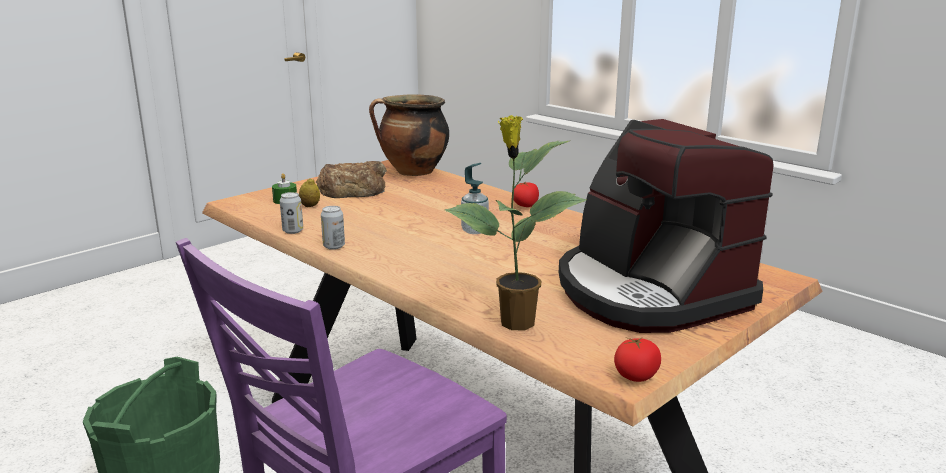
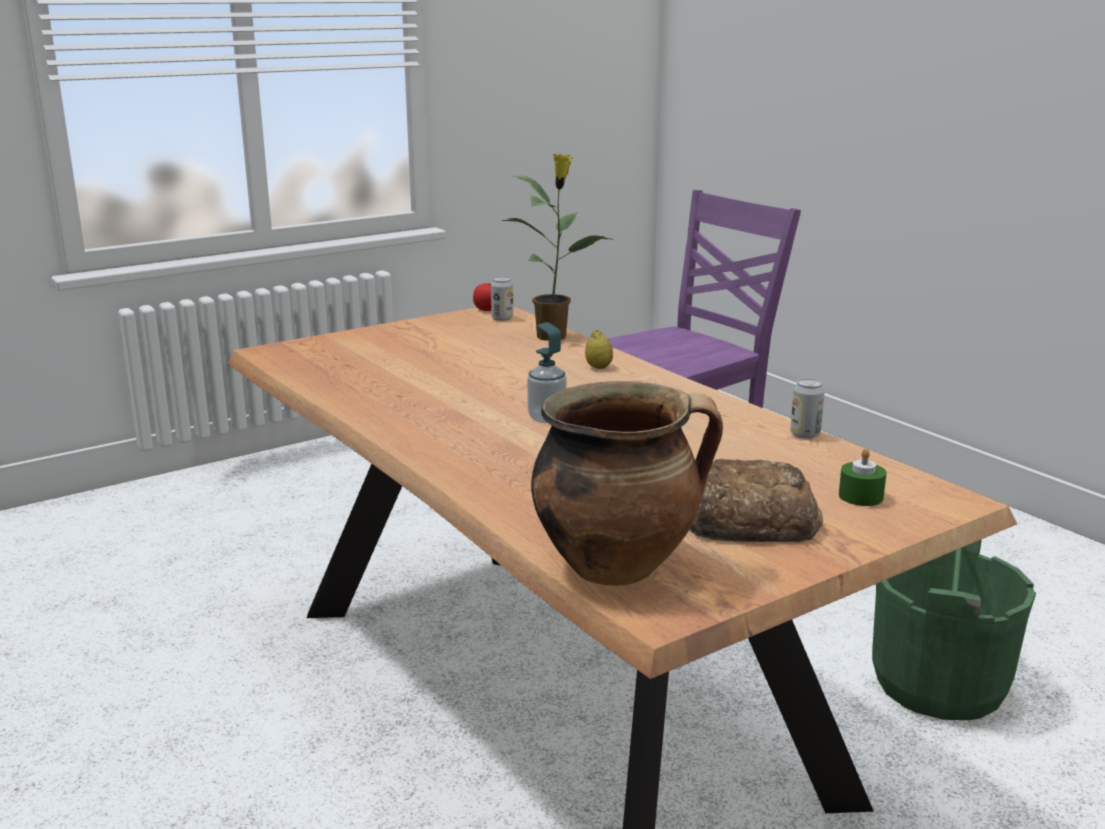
camera: 170 degrees left, 0 degrees up
lemon [299,178,320,207] -> lemon moved to [585,330,613,369]
can [321,206,345,250] -> can moved to [491,277,513,321]
tomato [514,182,539,207] -> none
coffee machine [559,119,774,333] -> none

